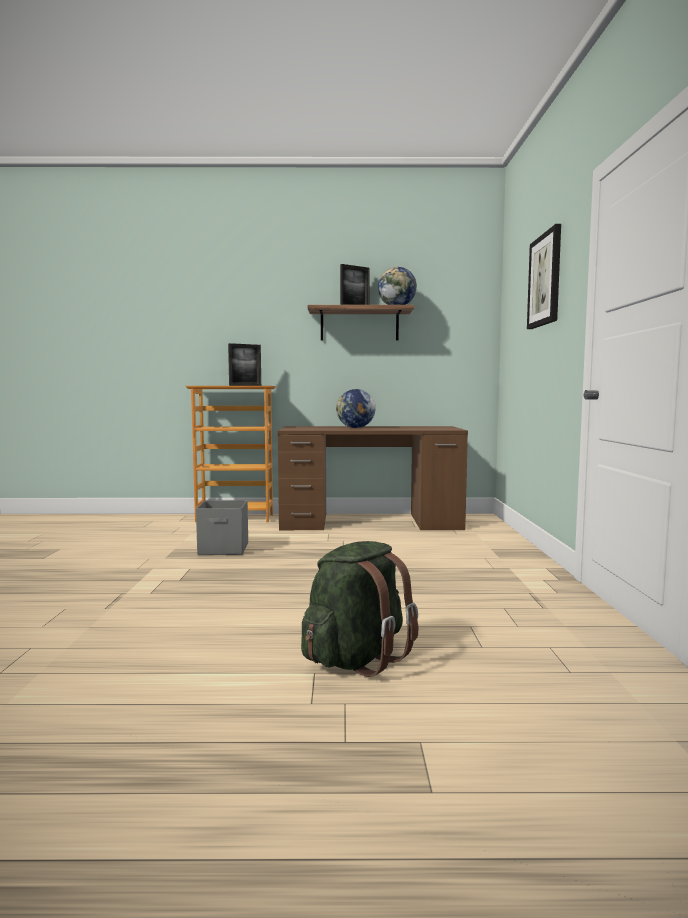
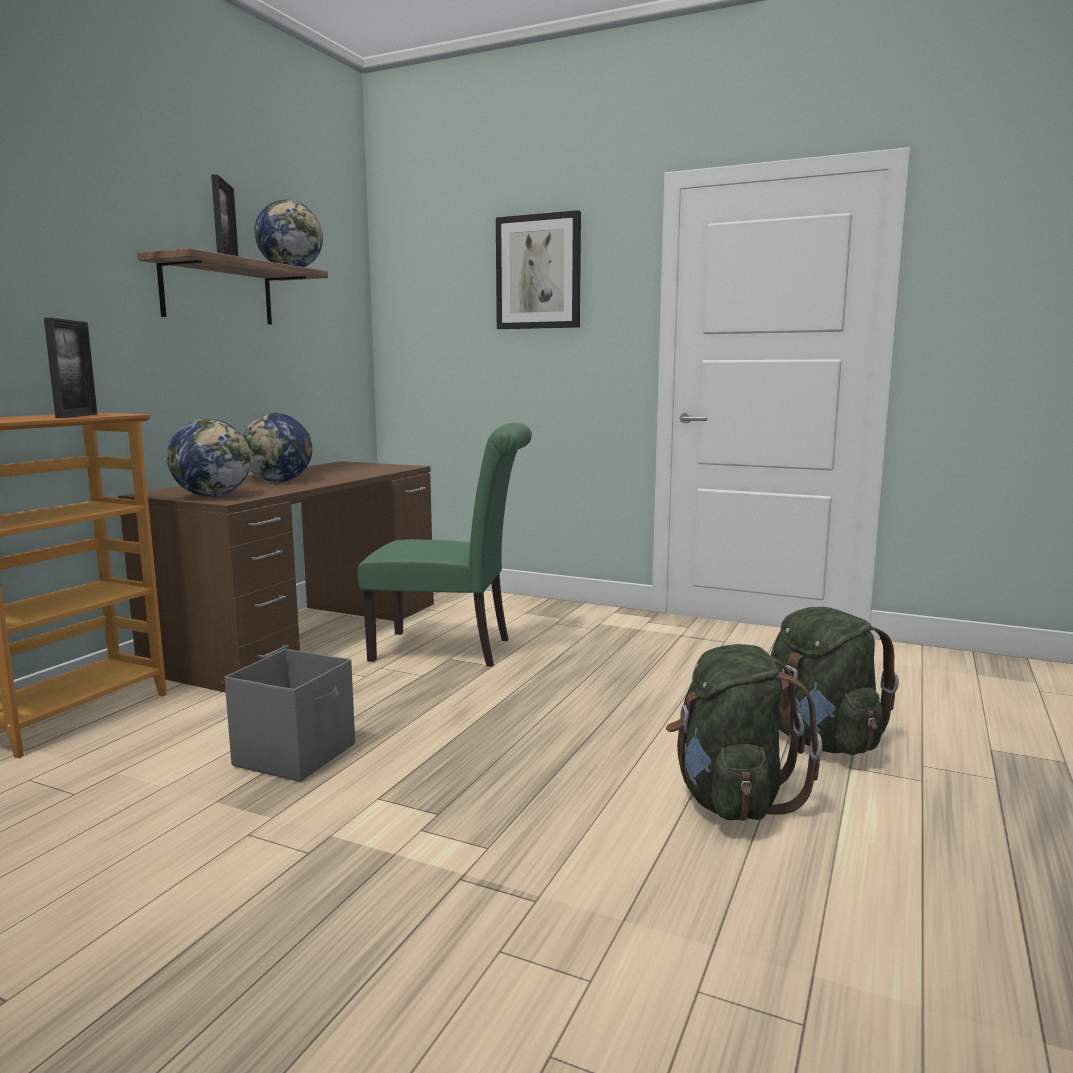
camera: 65 degrees left, 5 degrees up
none -> globe [167,419,251,497]
none -> green chair [358,423,532,667]
none -> green backpack [666,644,822,821]

